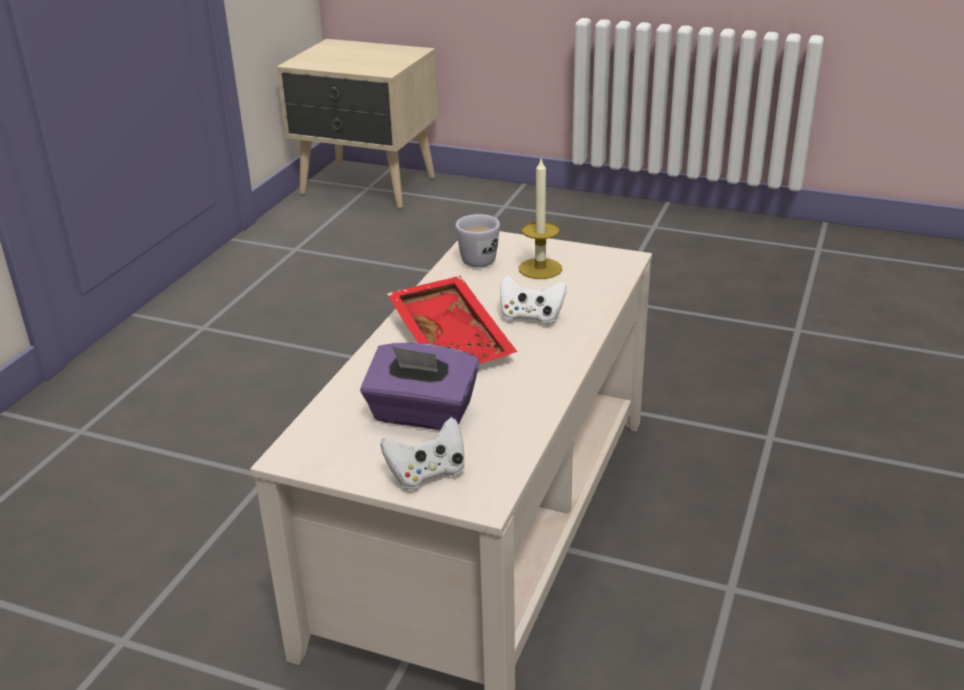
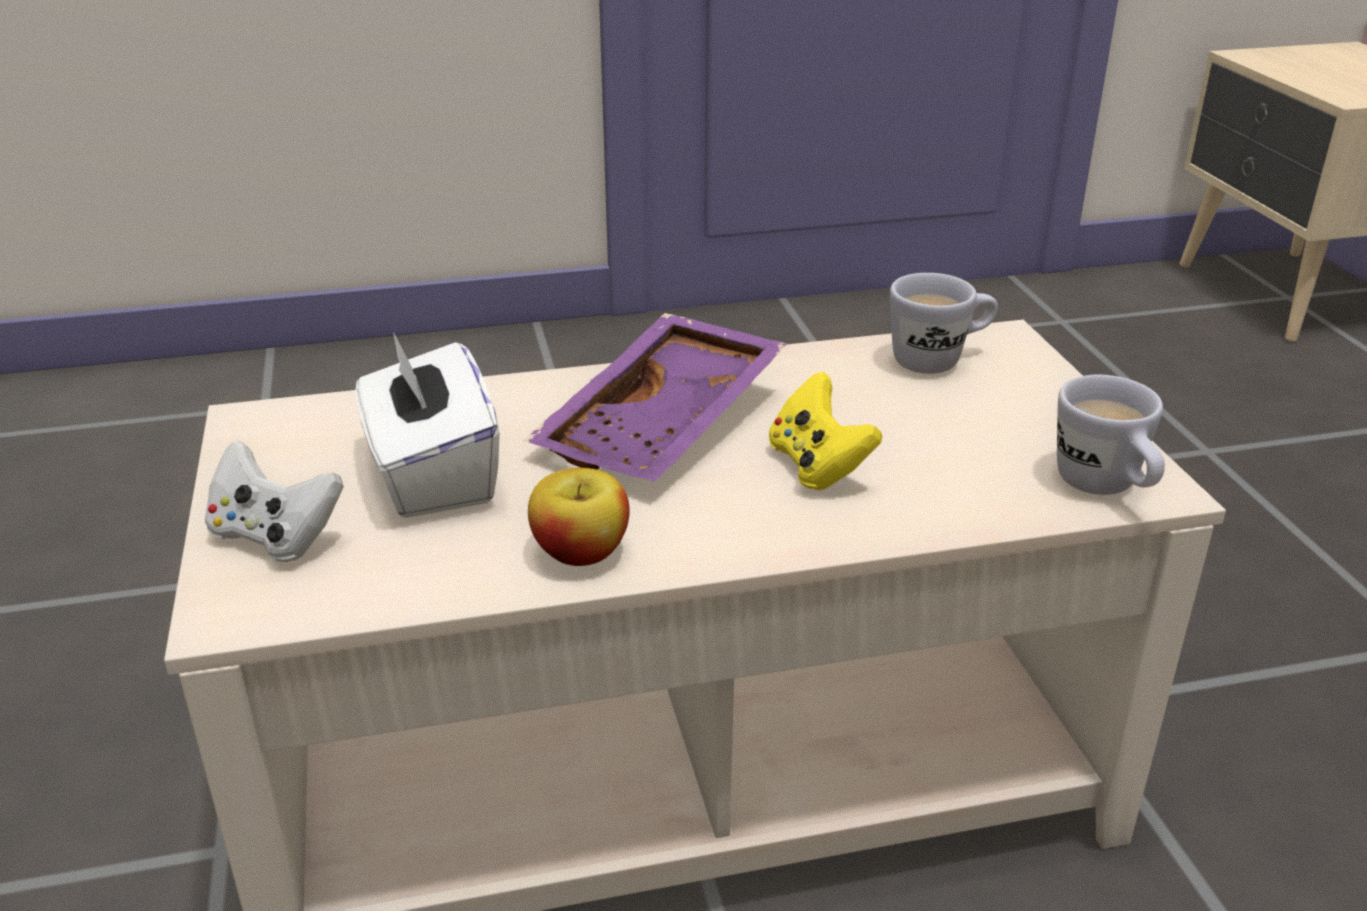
camera: 55 degrees right, 0 degrees up
purple tissue box [360,343,479,430] -> white tissue box [355,332,500,518]
red tray [387,276,517,364] -> purple tray [524,313,787,482]
white game controller [500,275,566,324] -> yellow game controller [769,372,882,490]
candle [519,159,562,279] -> none
none -> apple [528,468,630,566]
none -> white mug [1057,375,1165,495]

